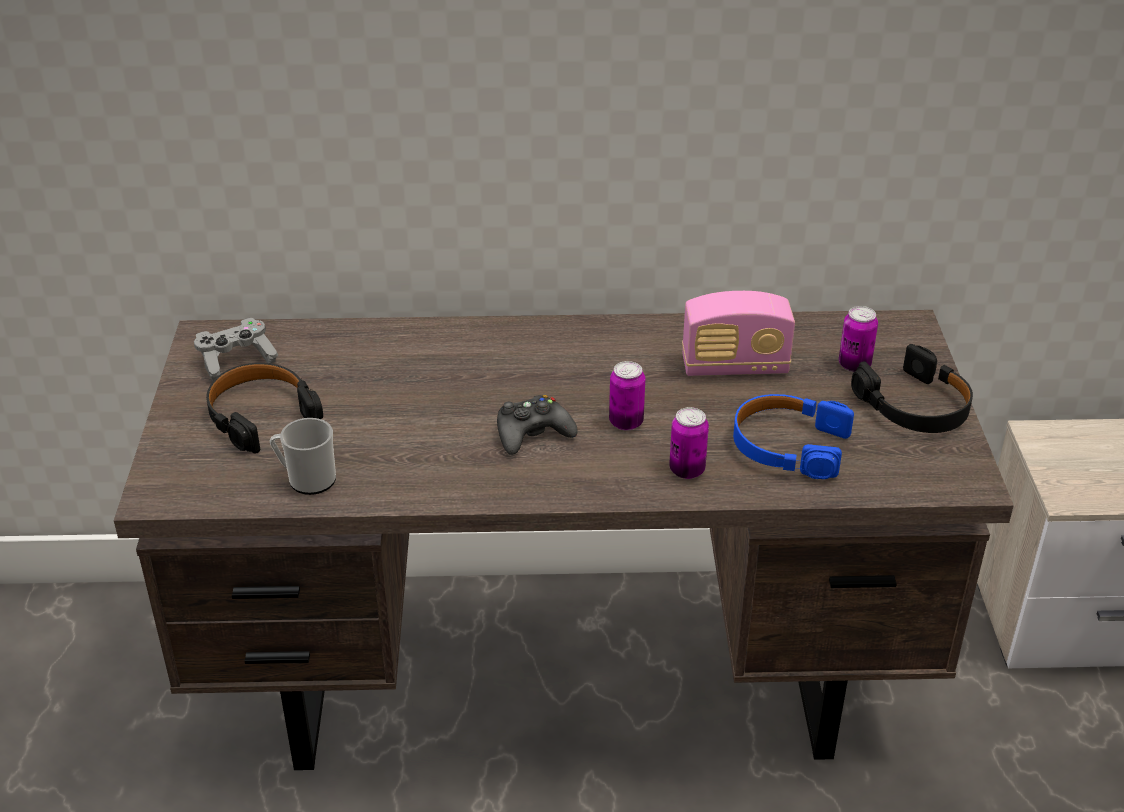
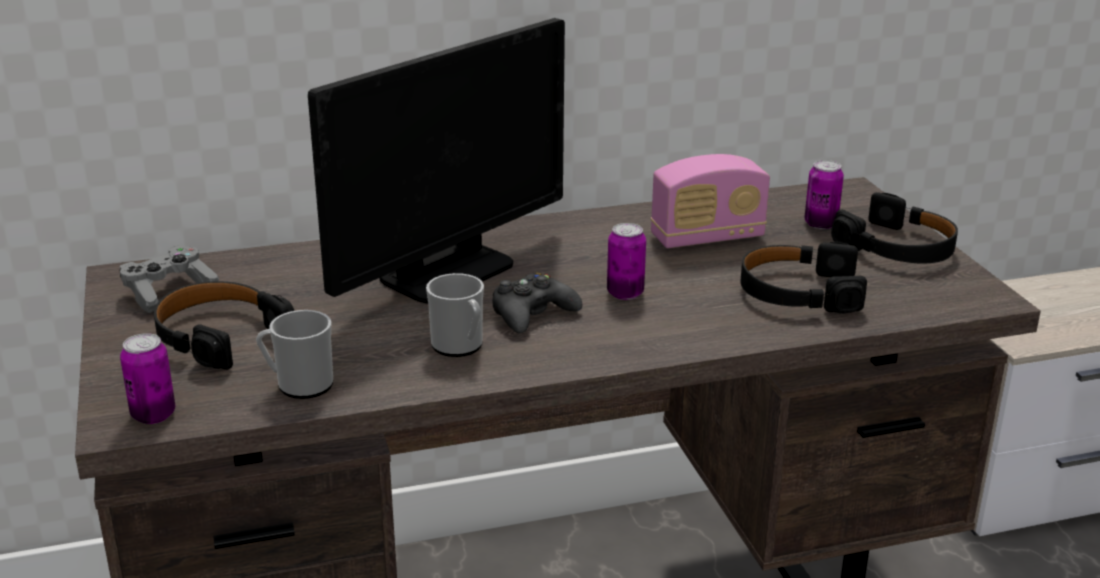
camera: 15 degrees left, 10 degrees down
can [669,407,709,479] -> can moved to [120,333,175,424]
blue headphones [733,394,854,479] -> black headphones [740,242,867,314]
none -> monitor [308,18,565,304]
none -> mug [426,273,484,357]

